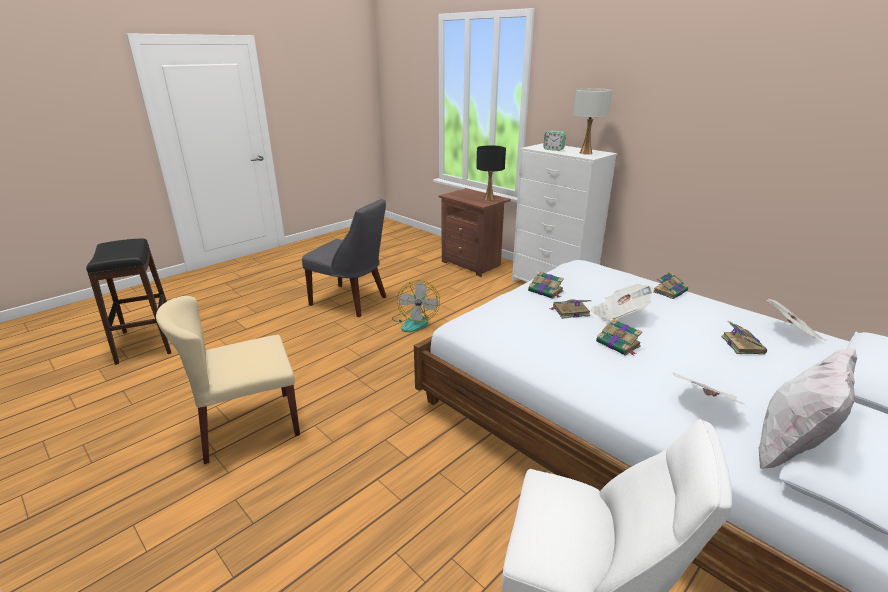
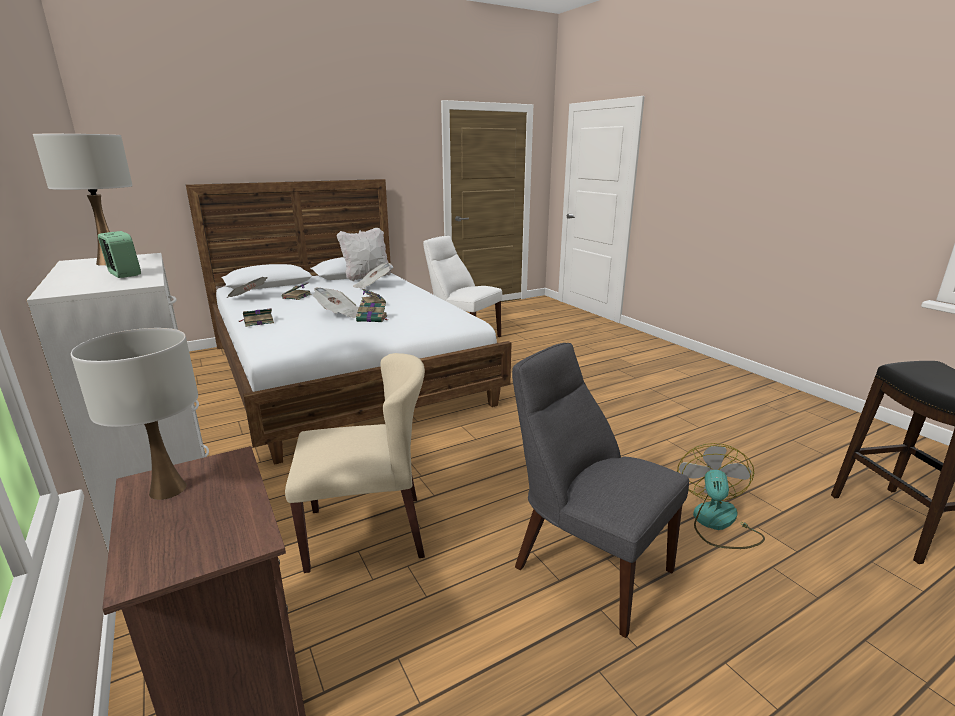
camera: 165 degrees left, 5 degrees down
beige chair [156,296,300,464] -> beige chair moved to [285,353,425,573]
fan [392,280,440,332] -> fan moved to [677,443,765,549]
black table lamp [476,145,506,200] -> white table lamp [71,328,198,500]
book [528,271,564,299] -> none

